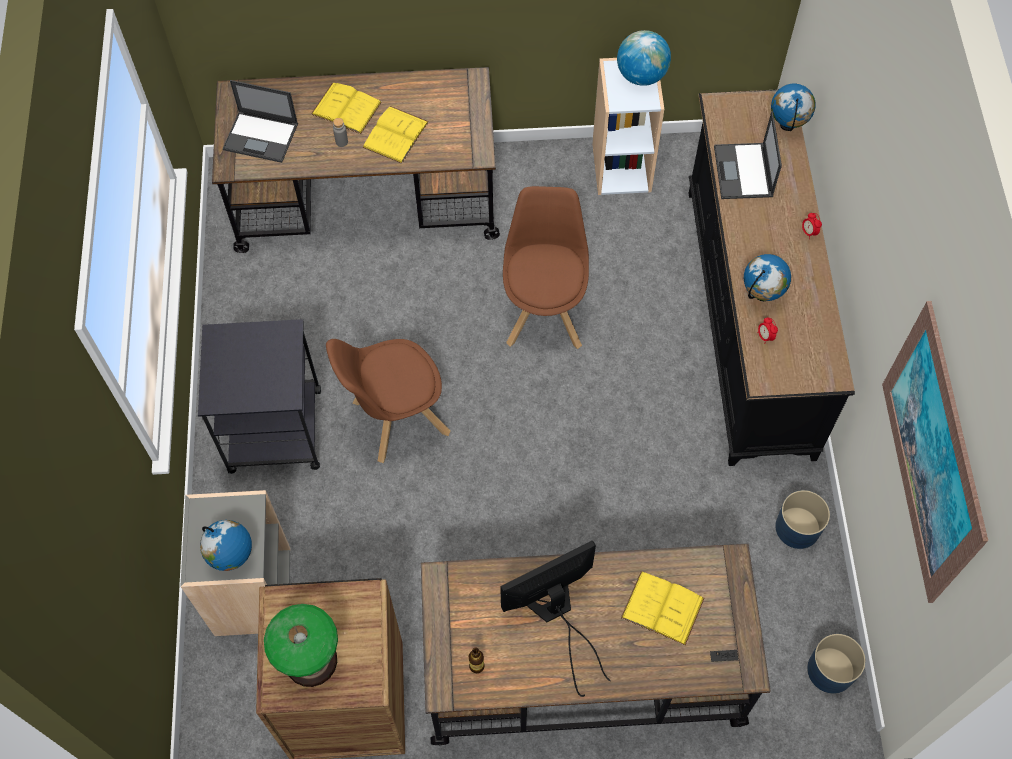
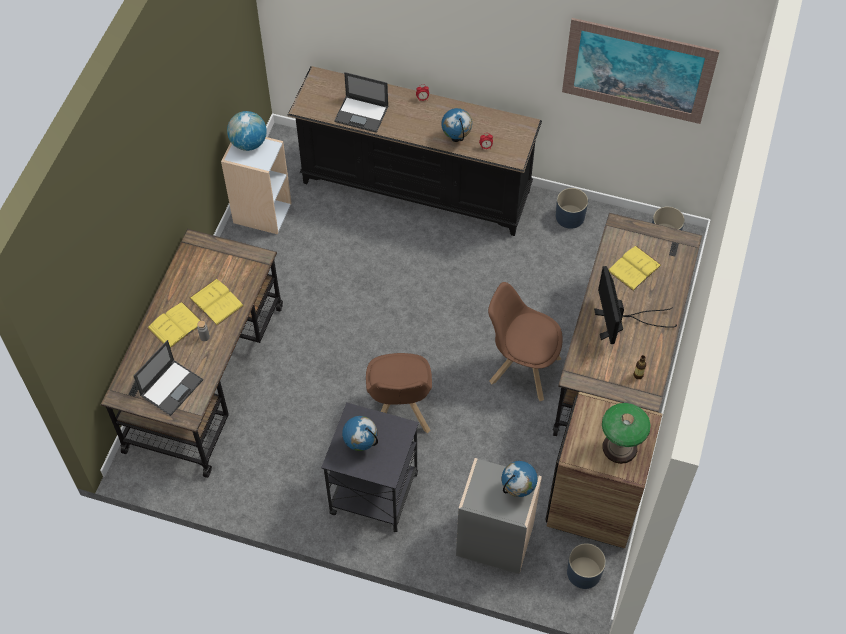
camera: 70 degrees left, 5 degrees down
brown chair [503,186,589,349] -> brown chair moved to [488,282,563,401]
globe [771,84,816,131] -> globe moved to [342,416,378,451]
none -> blue planter [567,543,606,589]

